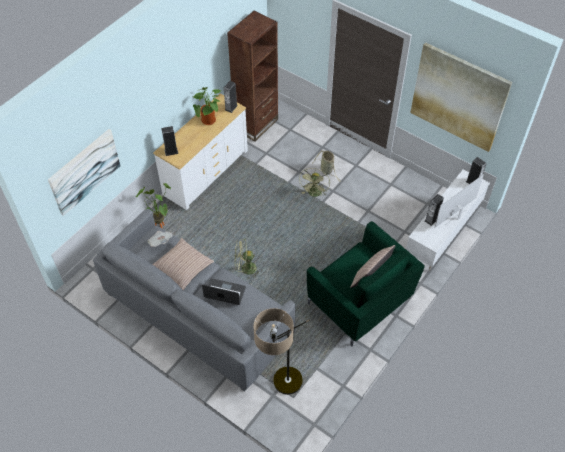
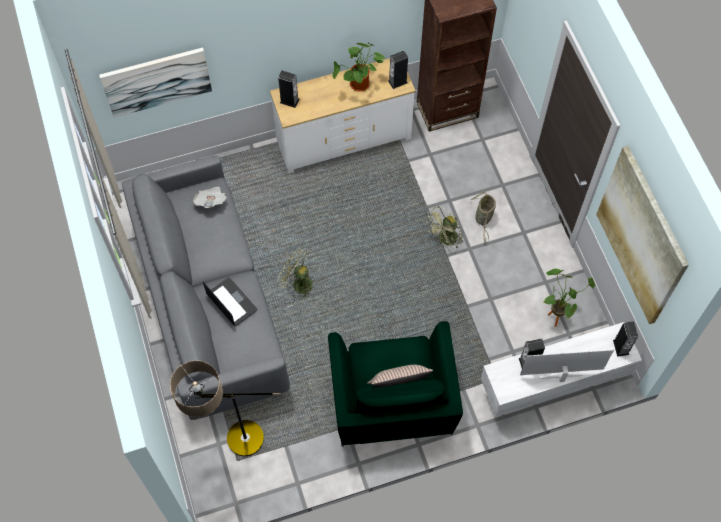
camera: 35 degrees right, 10 degrees up
potted plant [136,183,171,229] -> potted plant moved to [544,269,595,327]
pillow [153,238,214,290] -> none

